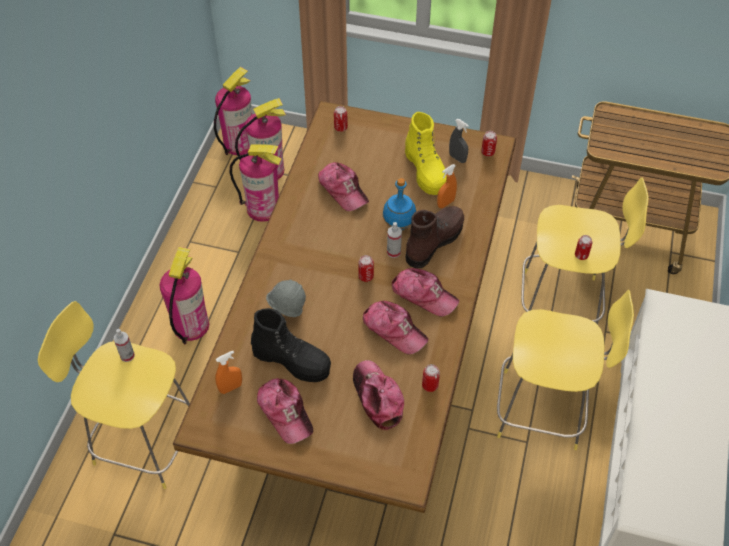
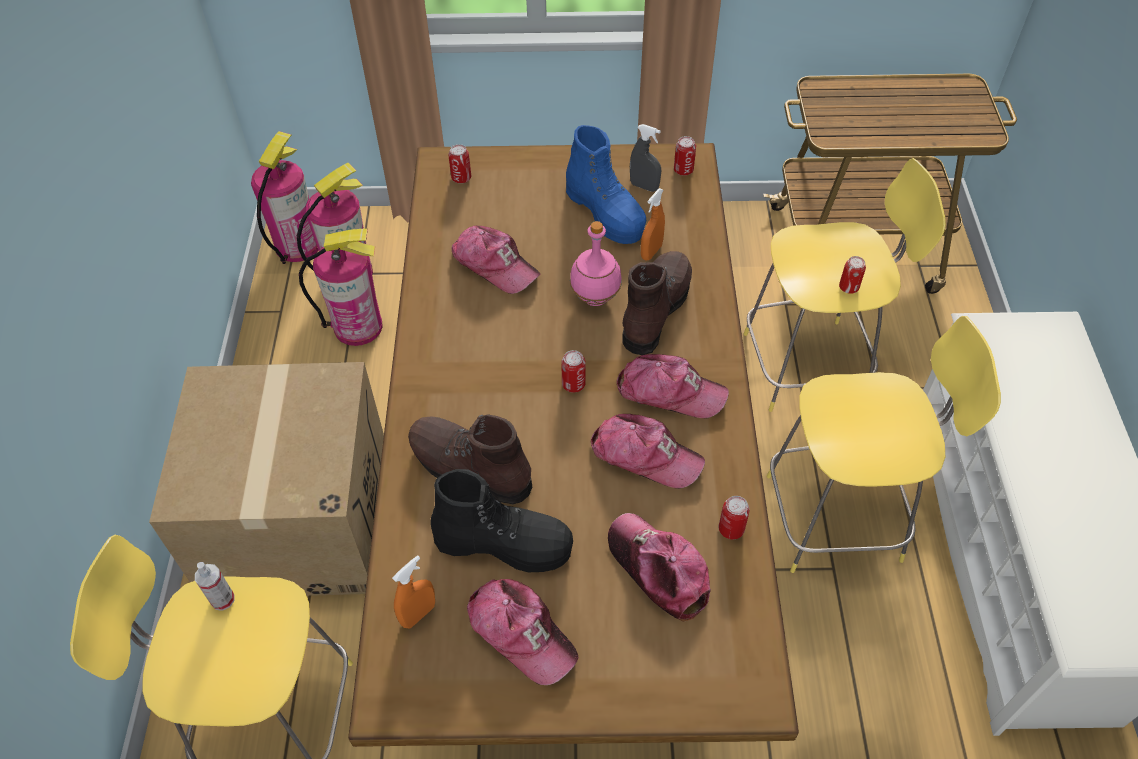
camera: 15 degrees left, 0 degrees up
fire extinguisher [160,247,209,344] -> cardboard box [149,362,384,596]
grey hard hat [266,280,306,317] -> brown boot [408,414,532,504]
blue bottle [383,178,416,230] -> pink bottle [570,221,622,306]
spray bottle [387,222,402,258] -> none
yellow boot [405,112,447,195] -> blue boot [566,125,646,244]

